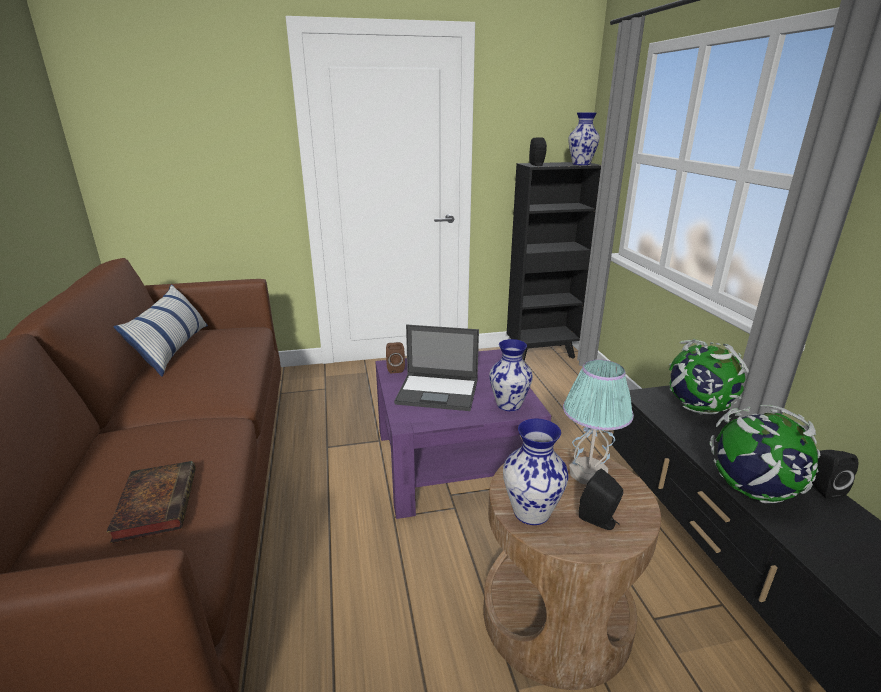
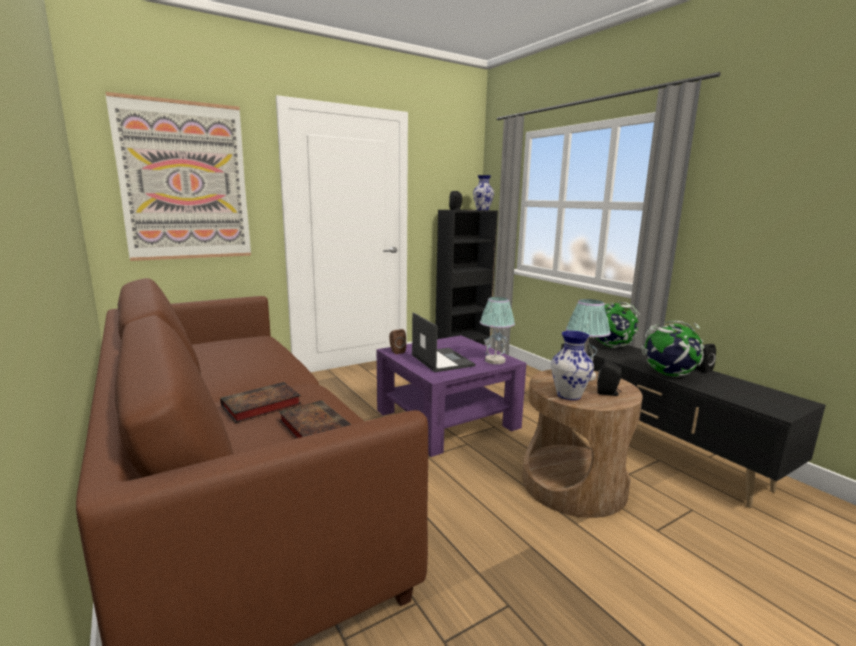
camera: 20 degrees left, 10 degrees down
pillow [114,284,208,377] -> none
laptop [394,325,479,411] -> laptop turned 105 degrees counterclockwise [411,312,475,372]
vase [489,339,533,411] -> table lamp [480,297,515,364]
none -> picture [105,92,251,261]
none -> book [220,382,302,423]

